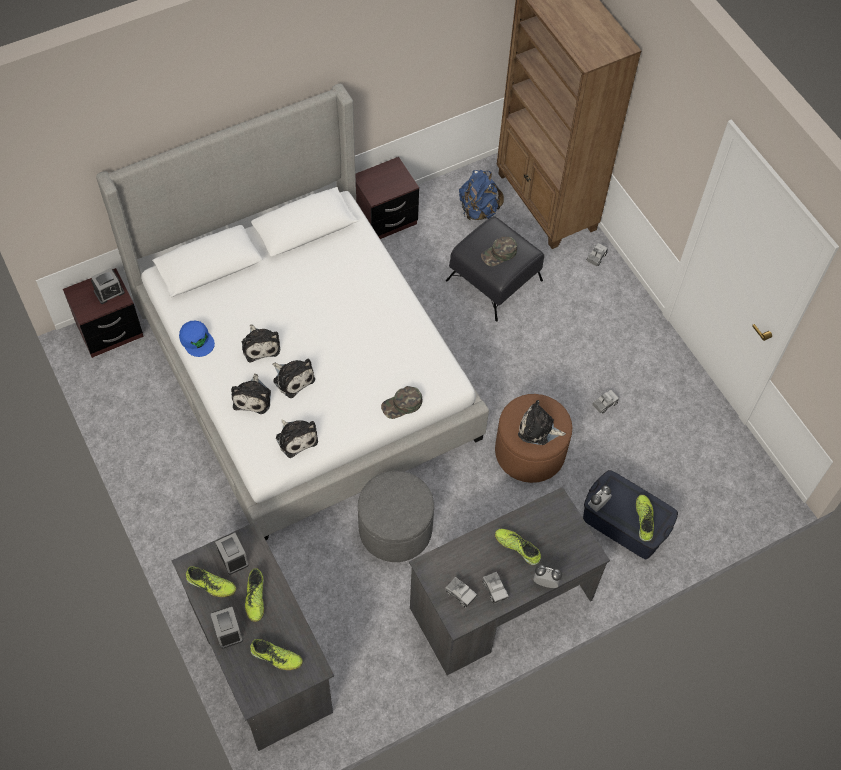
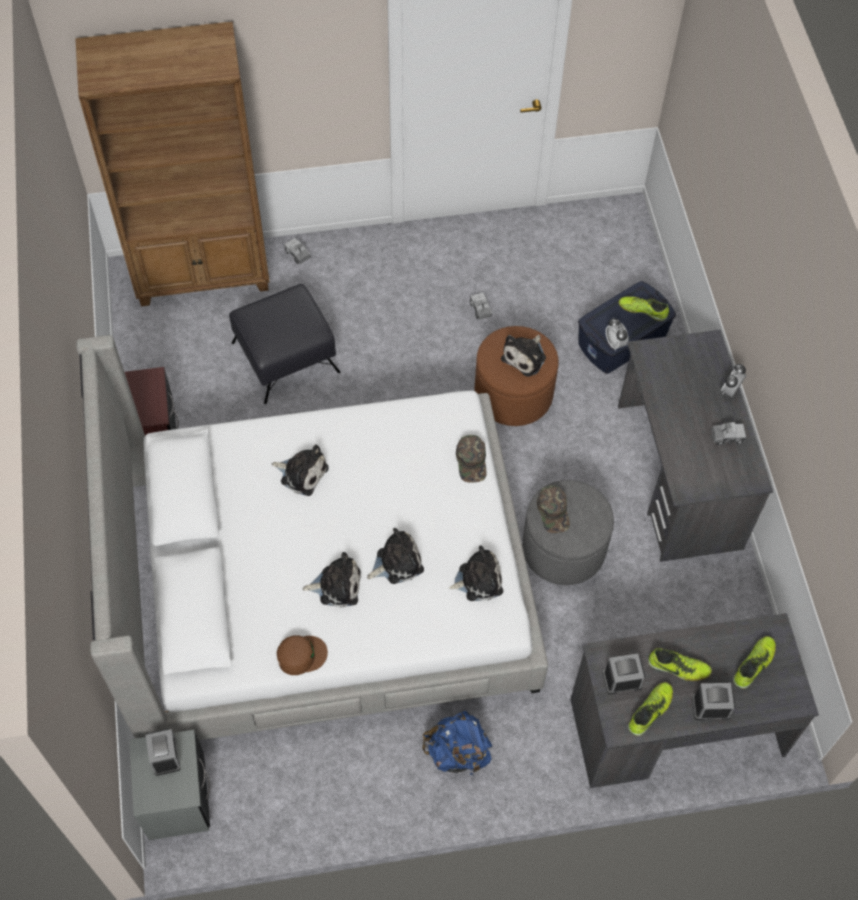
camera: 70 degrees left, 0 degrees up
brown nightstand [63,268,144,358] -> grey nightstand [129,730,210,840]
blue cap [179,321,215,357] -> brown cap [277,635,328,675]
plush toy [231,373,271,414] -> plush toy moved to [272,444,329,496]
toy truck [445,577,477,608] -> none
blue backpack [459,170,504,221] -> blue backpack moved to [422,711,492,775]
green cap [481,236,517,266] -> green cap moved to [537,486,570,533]
shoe [495,529,541,565] -> none

